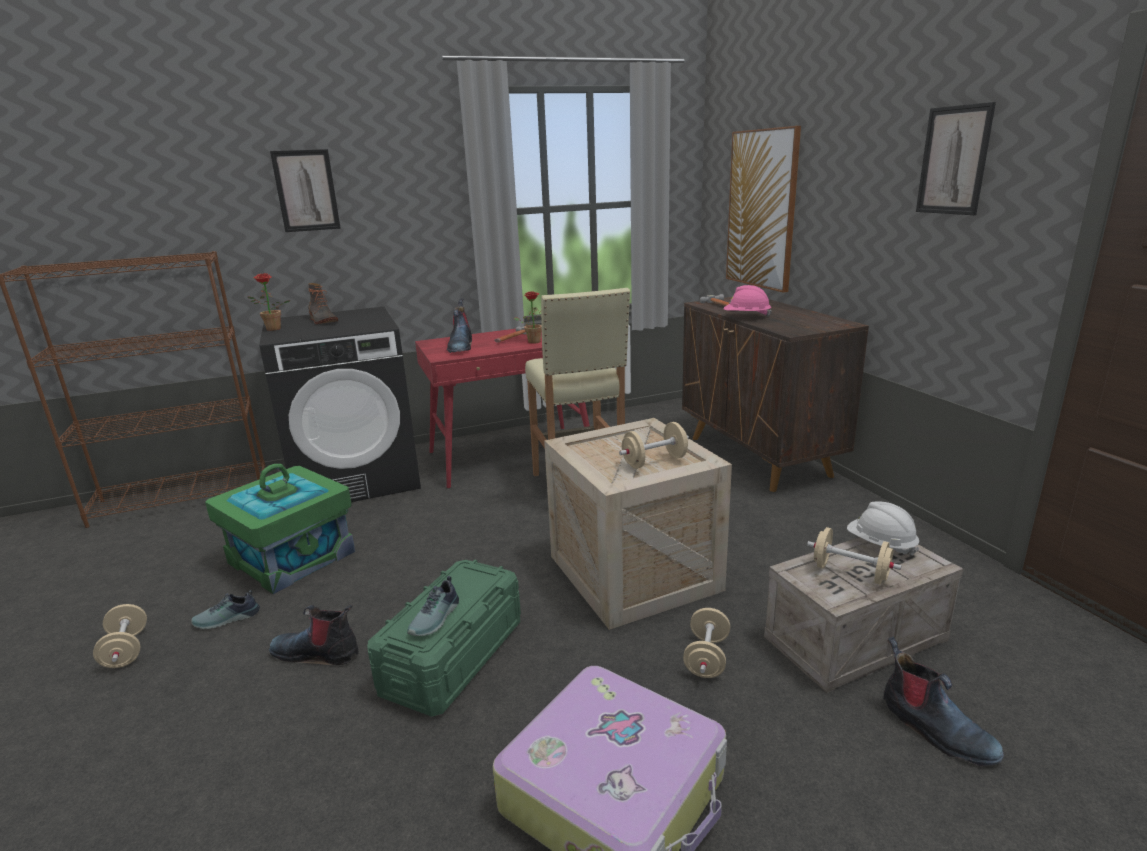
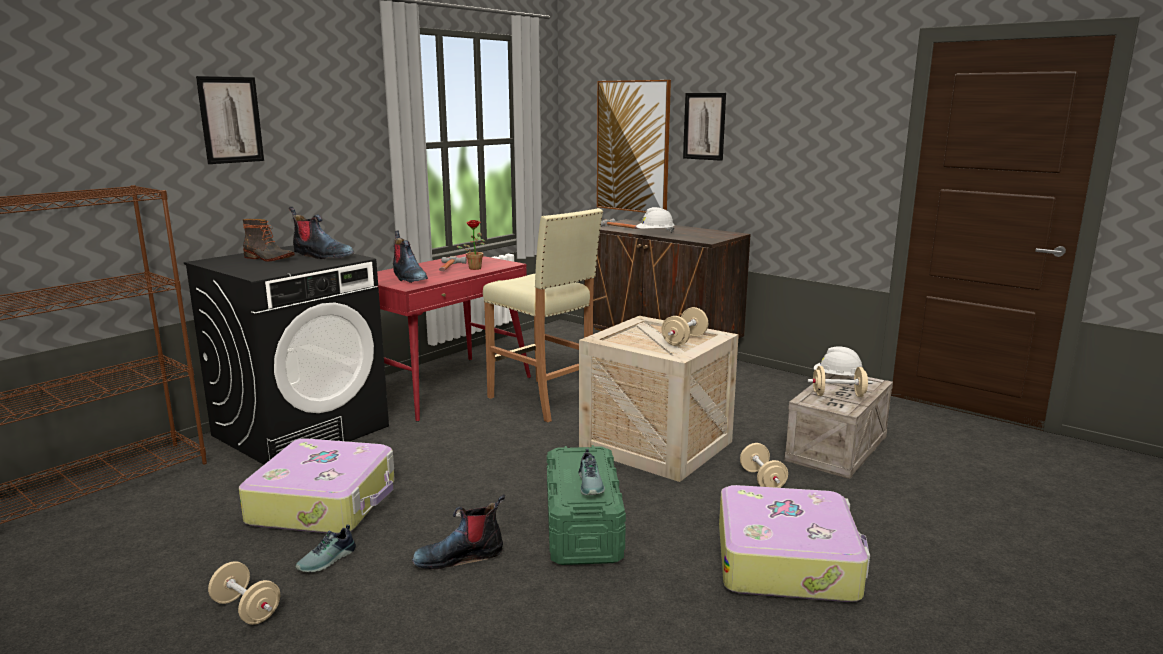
camera: 30 degrees left, 5 degrees down
green storage box [205,464,355,594] -> suitcase [239,438,395,534]
potted plant [248,273,290,331] -> none
pink hard hat [723,285,772,317] -> white hard hat [636,207,675,233]
boot [883,636,1004,766] -> boot moved to [289,207,354,259]
picture [916,102,996,215] -> picture moved to [683,93,726,161]

